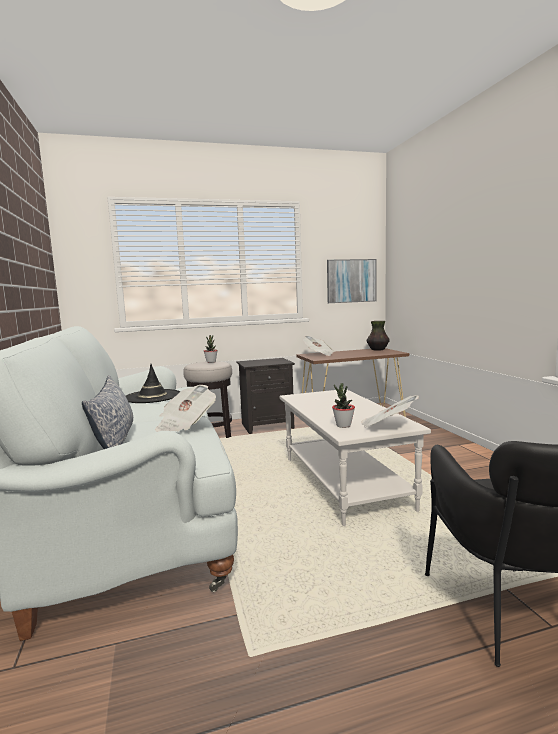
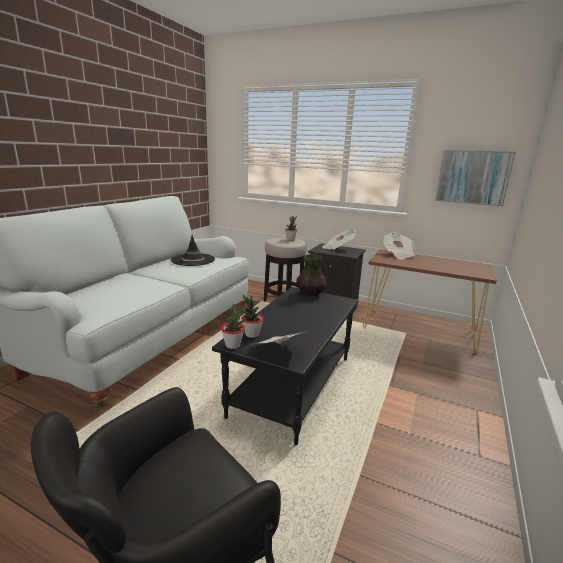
camera: 40 degrees right, 10 degrees up
pillow [82,375,133,449] -> none
newspaper [155,385,216,432] -> newspaper moved to [322,230,356,250]
white coffee table [280,389,431,526] -> black coffee table [212,287,358,445]
vase [367,321,390,351] -> vase moved to [296,254,327,296]
none -> potted plant [221,304,245,349]

